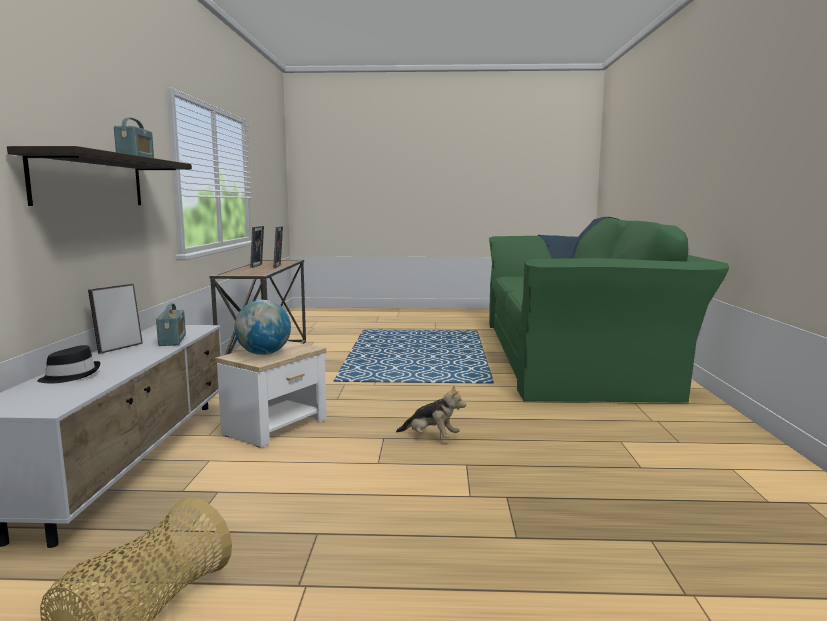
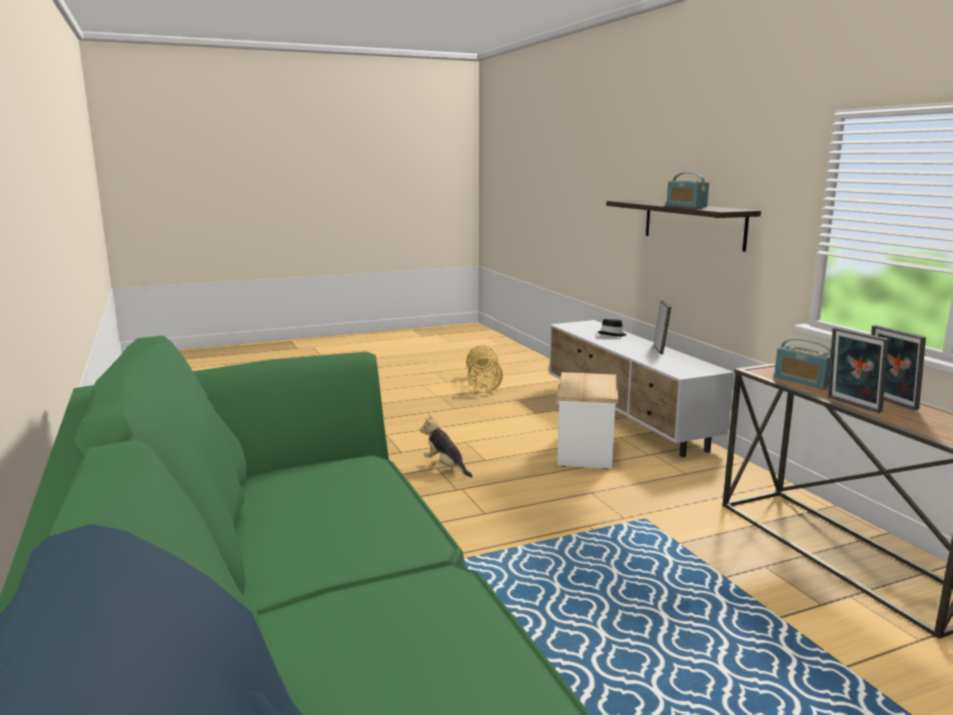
camera: 155 degrees right, 5 degrees up
radio [156,303,186,346] -> radio moved to [774,338,831,389]
globe [234,300,291,355] -> none
plush toy [396,385,466,438] -> plush toy turned 45 degrees clockwise [420,414,472,478]

